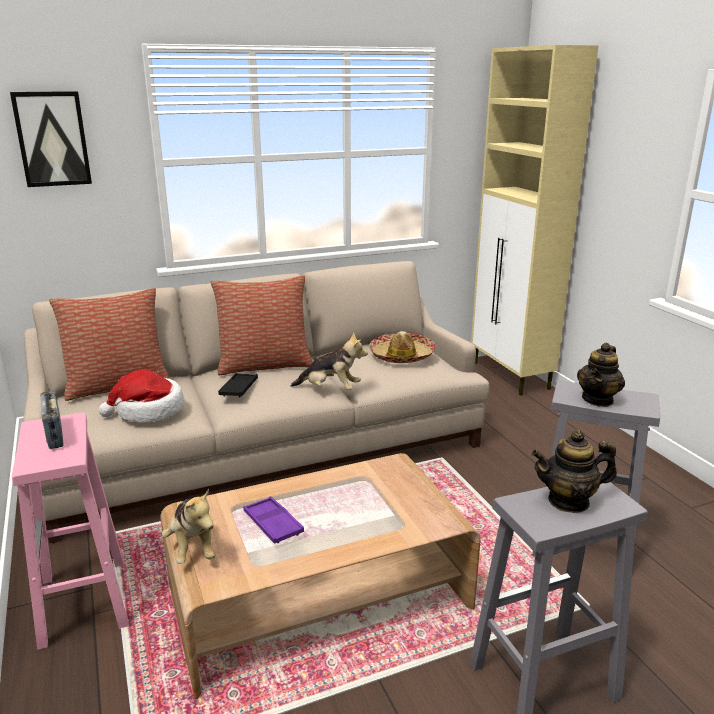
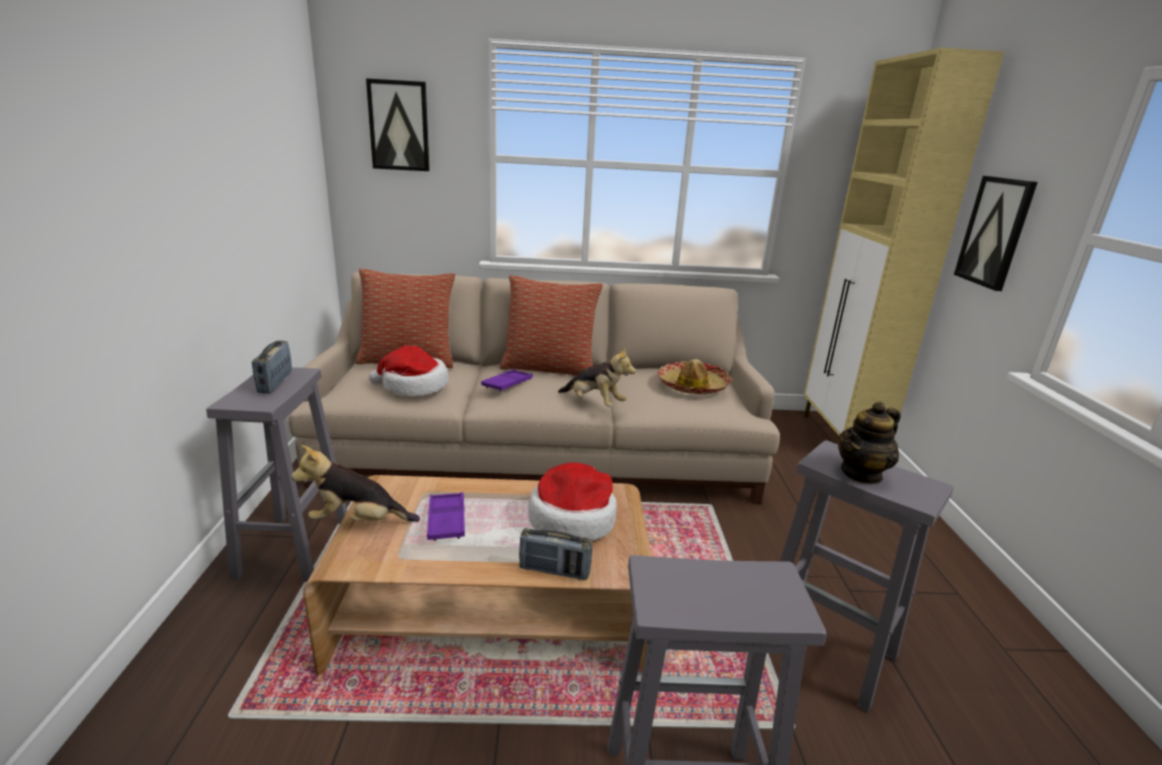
camera: 20 degrees right, 0 degrees up
pink stool [12,413,128,650] -> grey stool [206,367,347,583]
plush toy [162,488,215,564] -> plush toy turned 90 degrees clockwise [291,445,420,522]
black tray [218,373,258,398] -> purple tray [481,369,533,392]
teapot [532,430,617,513] -> none
none -> radio [519,528,592,580]
none -> hat [528,463,617,541]
none -> picture [954,176,1038,291]

